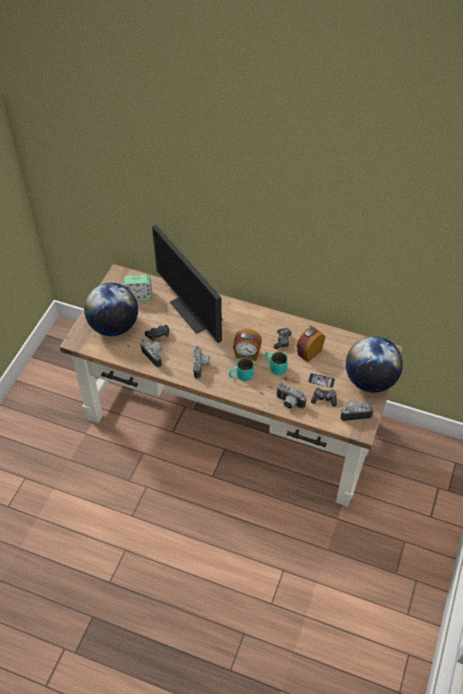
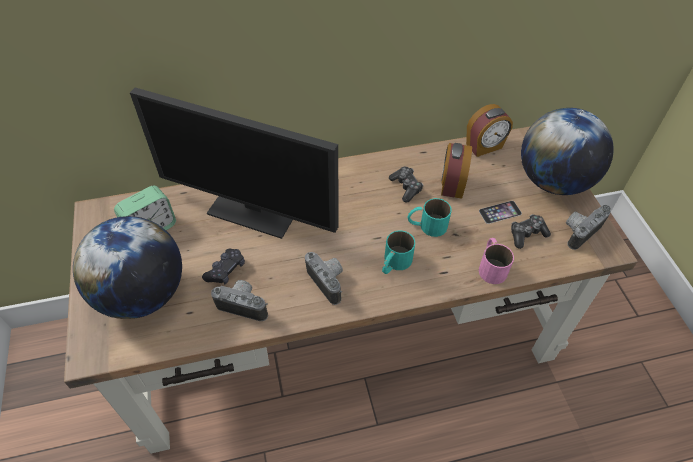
camera: 35 degrees left, 0 degrees up
alarm clock [233,329,262,361] -> alarm clock moved to [466,104,513,157]
camera [276,383,307,409] -> pink mug [479,238,514,284]

